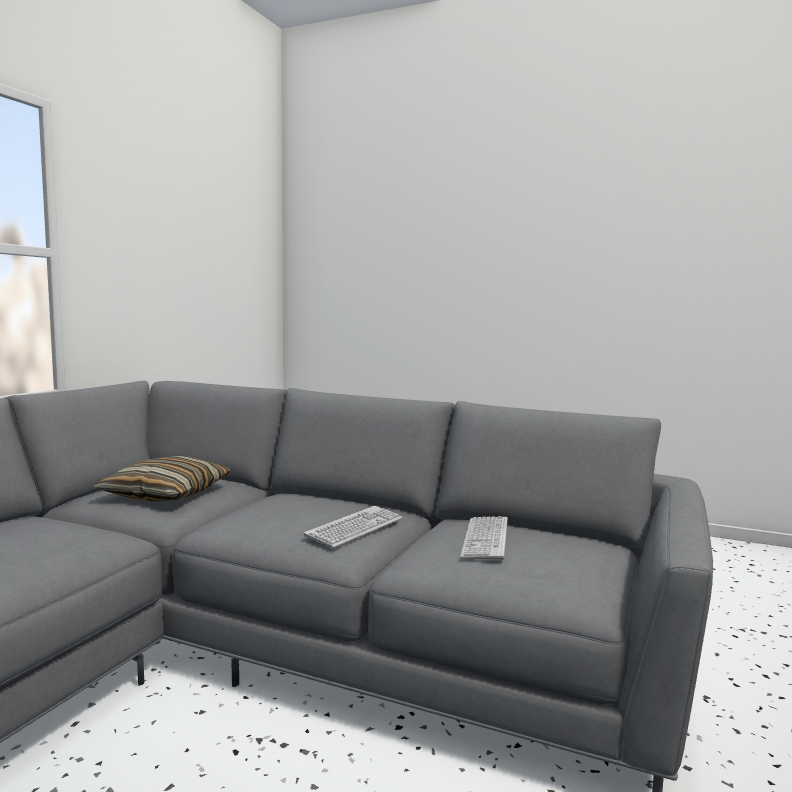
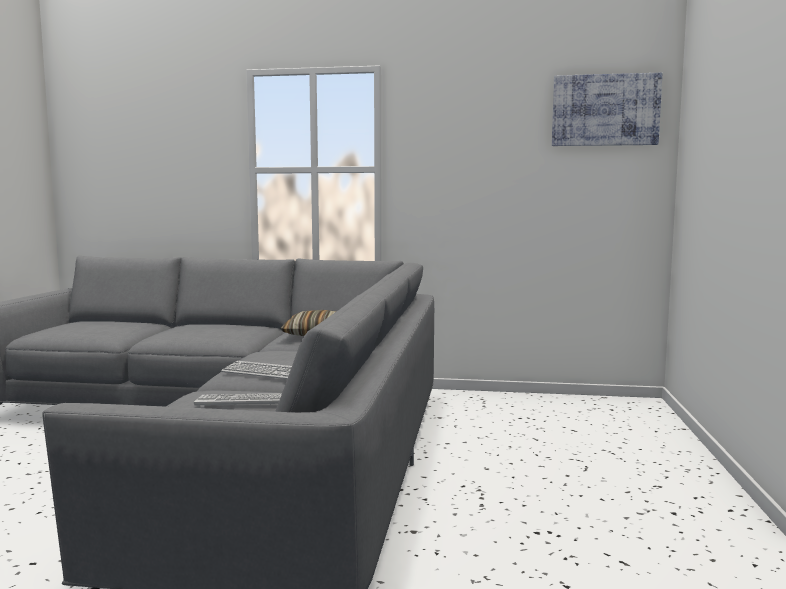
camera: 75 degrees right, 0 degrees up
none -> picture [552,73,662,146]

